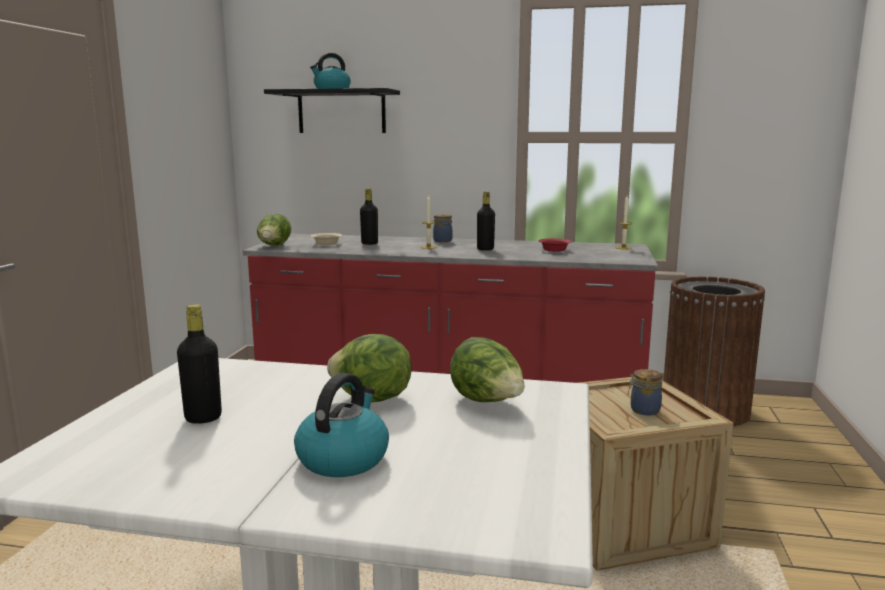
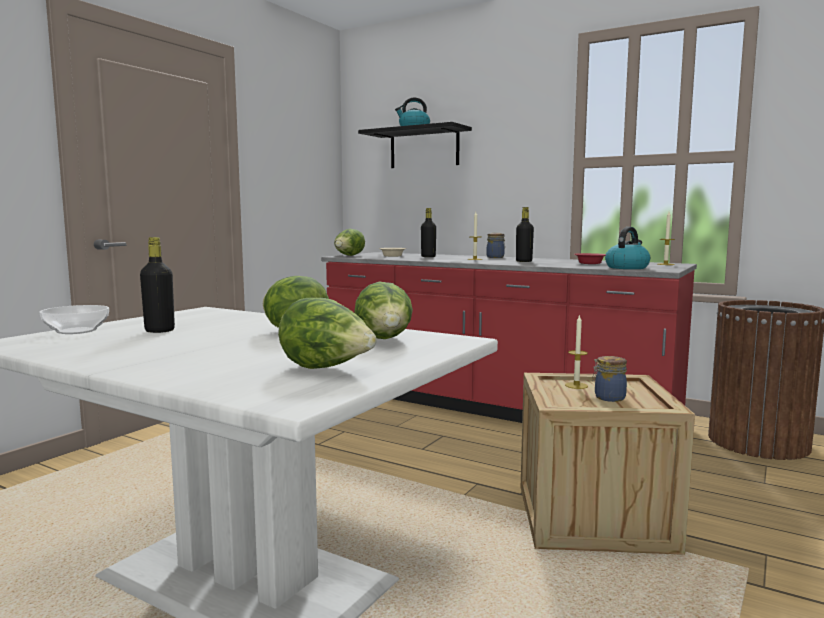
camera: 20 degrees right, 5 degrees down
kettle [294,373,389,477] -> kettle moved to [605,227,650,269]
none -> bowl [39,305,109,334]
none -> lettuce [278,298,377,369]
none -> candle [565,314,588,389]

